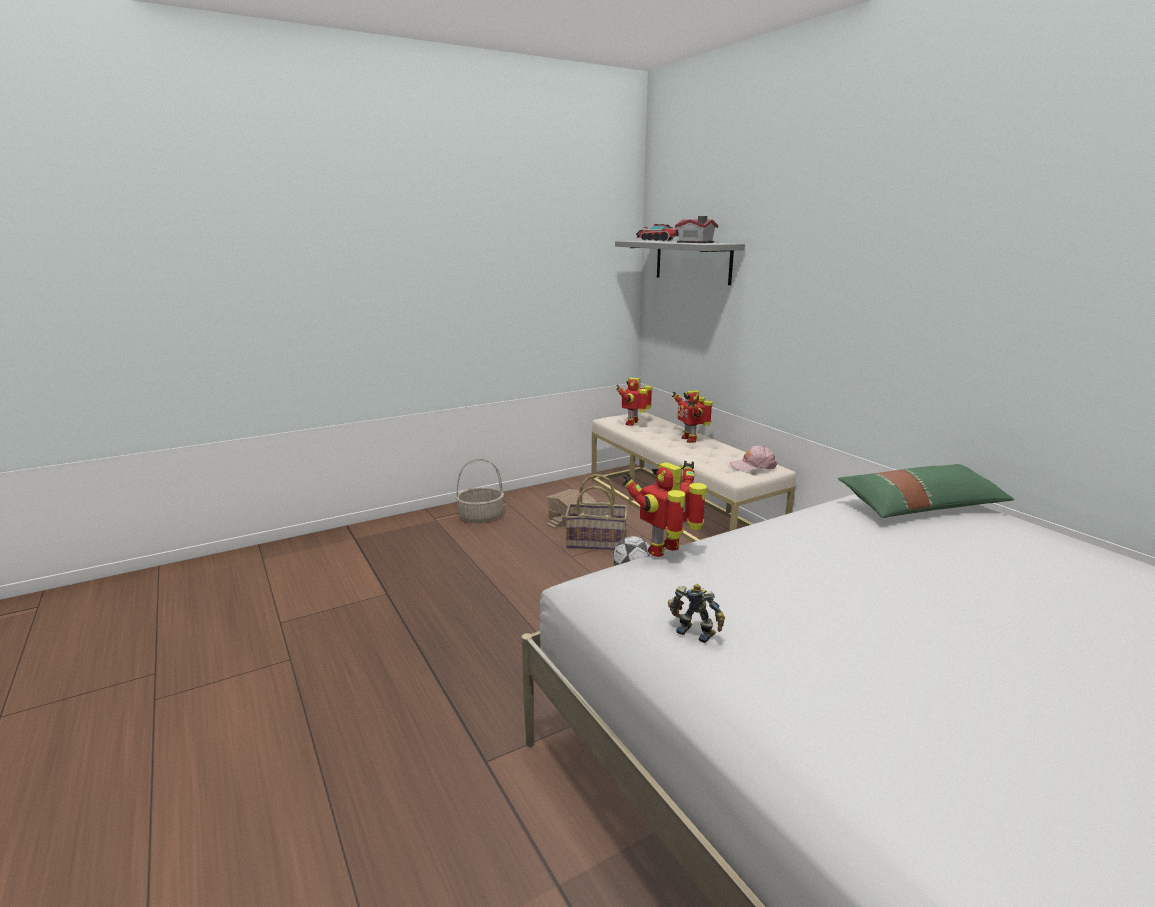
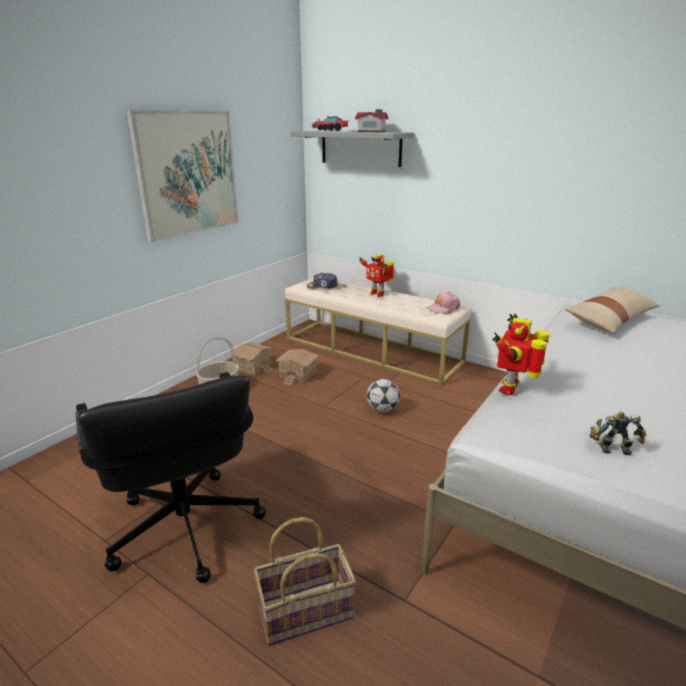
camera: 25 degrees left, 5 degrees up
basket [565,474,628,550] -> basket moved to [254,517,356,646]
toy robot [616,378,652,426] -> cap [307,273,338,289]
green pillow [838,464,1014,518] -> beige pillow [564,287,660,333]
none -> black office chair [76,372,266,583]
none -> picture [126,110,239,242]
none -> toy house [230,342,273,375]

